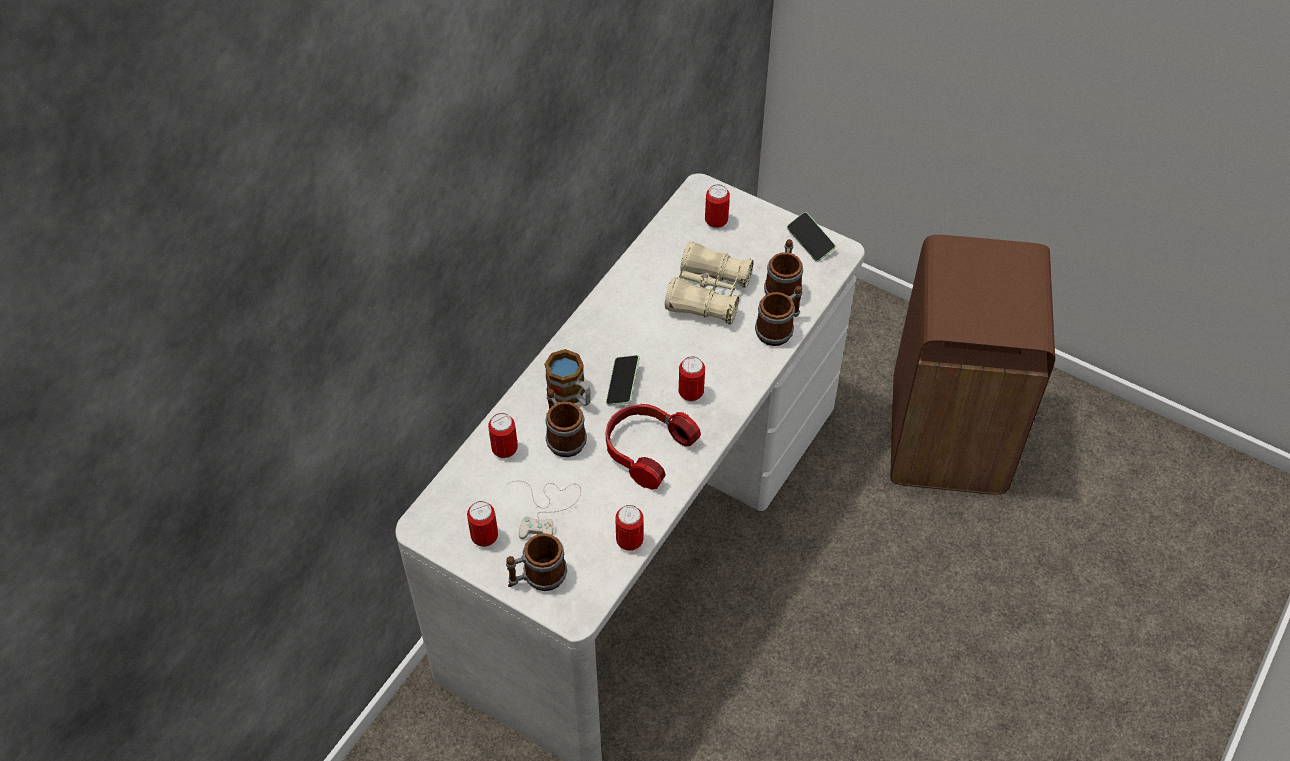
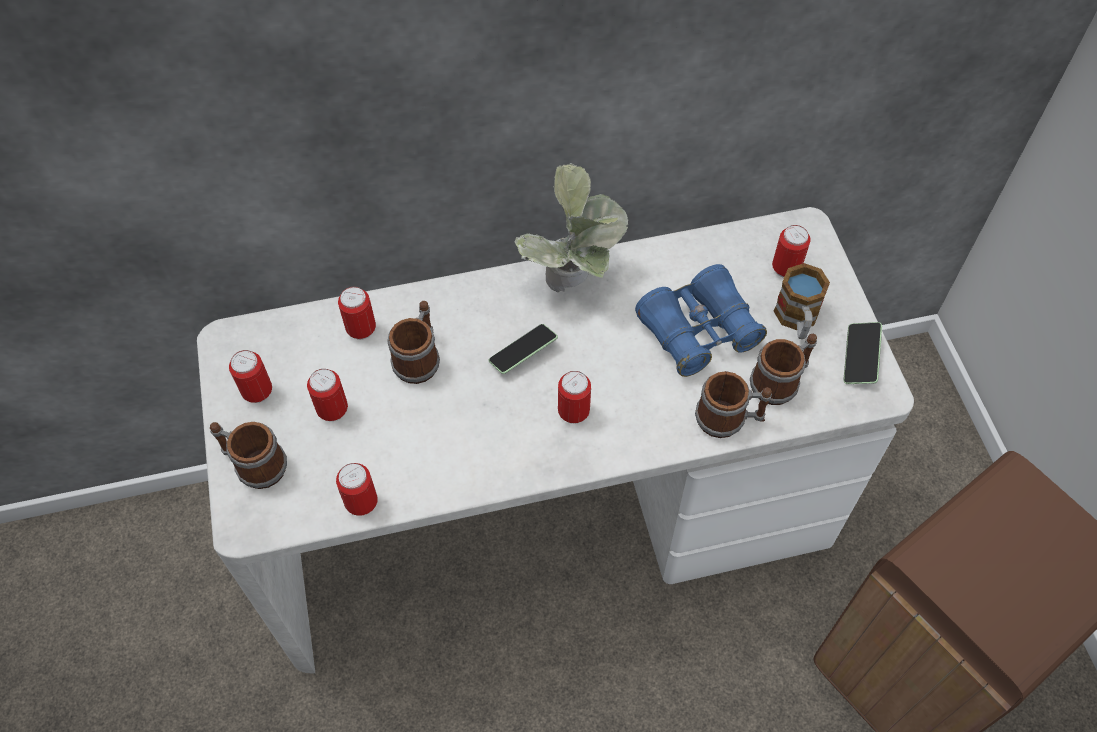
camera: 45 degrees right, 5 degrees up
white game controller [506,481,581,539] -> can [307,369,348,421]
mug [544,349,591,406] -> mug moved to [774,263,830,339]
headphones [606,404,701,489] -> none
beige binoculars [665,242,753,324] -> blue binoculars [635,264,767,377]
none -> potted plant [515,163,628,293]

